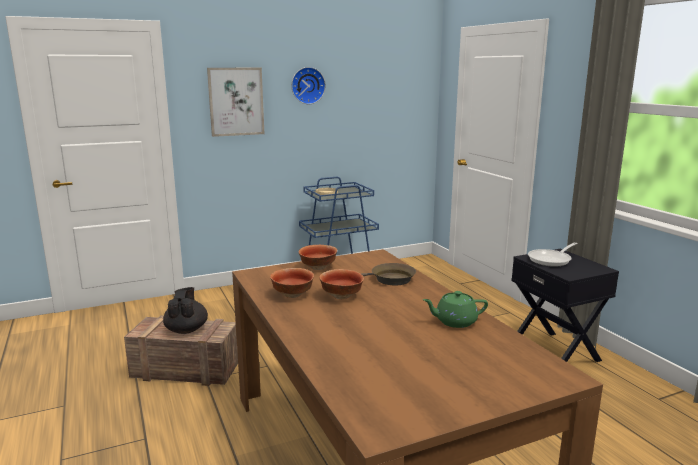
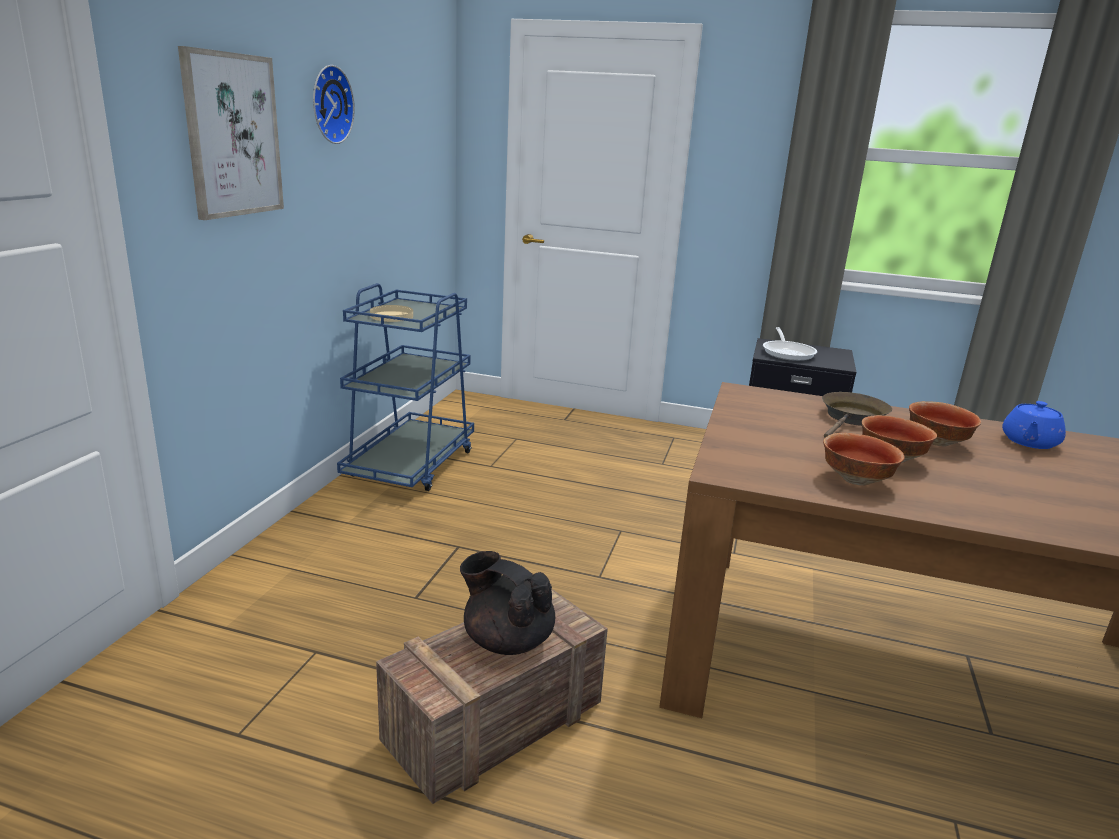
camera: 50 degrees left, 5 degrees up
bowl [299,245,337,270] -> bowl moved to [909,401,981,446]
green teapot [423,291,488,328] -> blue teapot [1002,401,1066,449]

